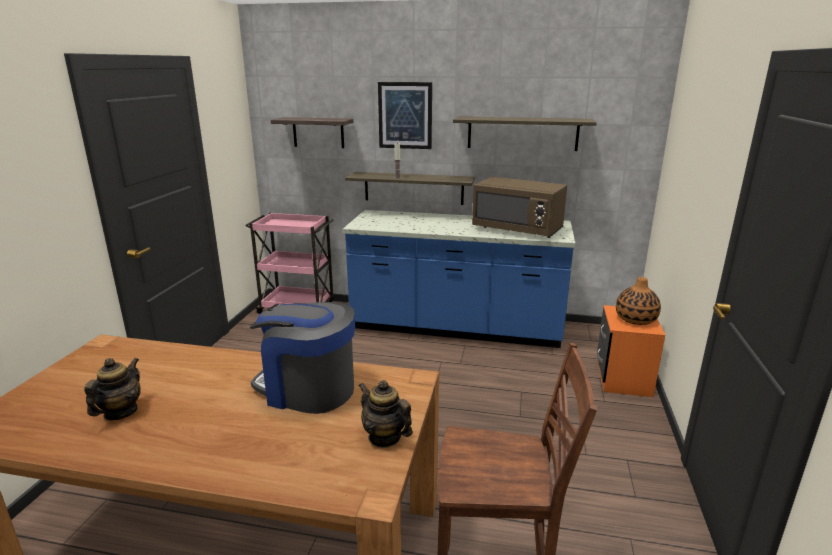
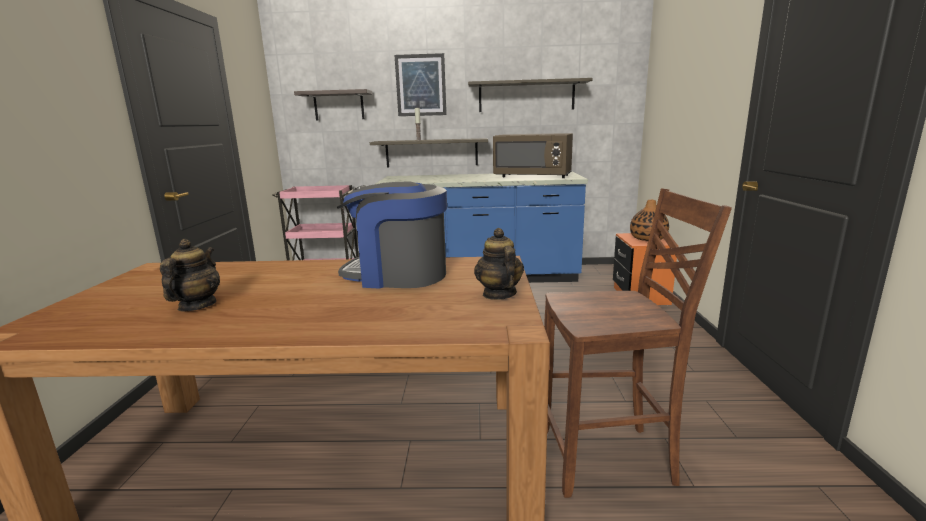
camera: 10 degrees left, 5 degrees down
teapot [359,380,413,448] -> teapot turned 45 degrees clockwise [474,228,524,300]

